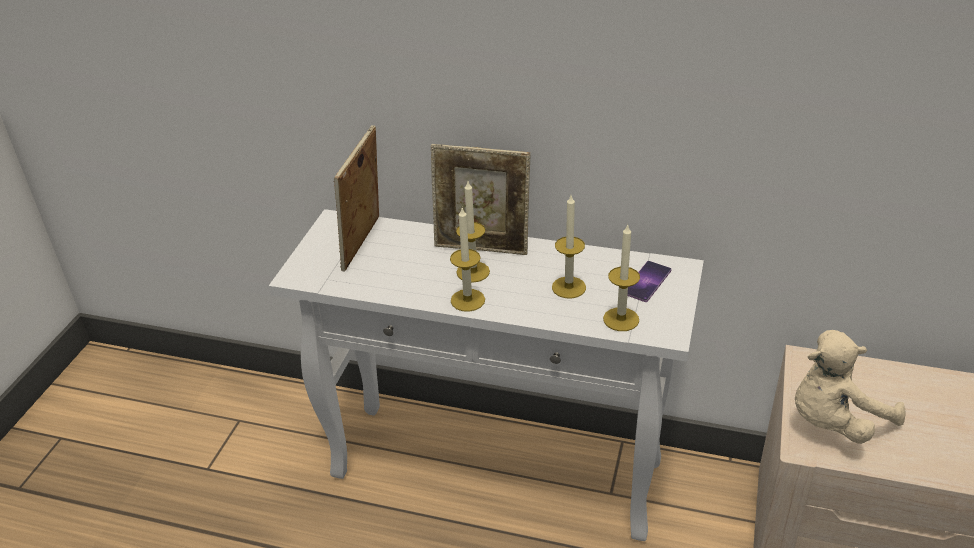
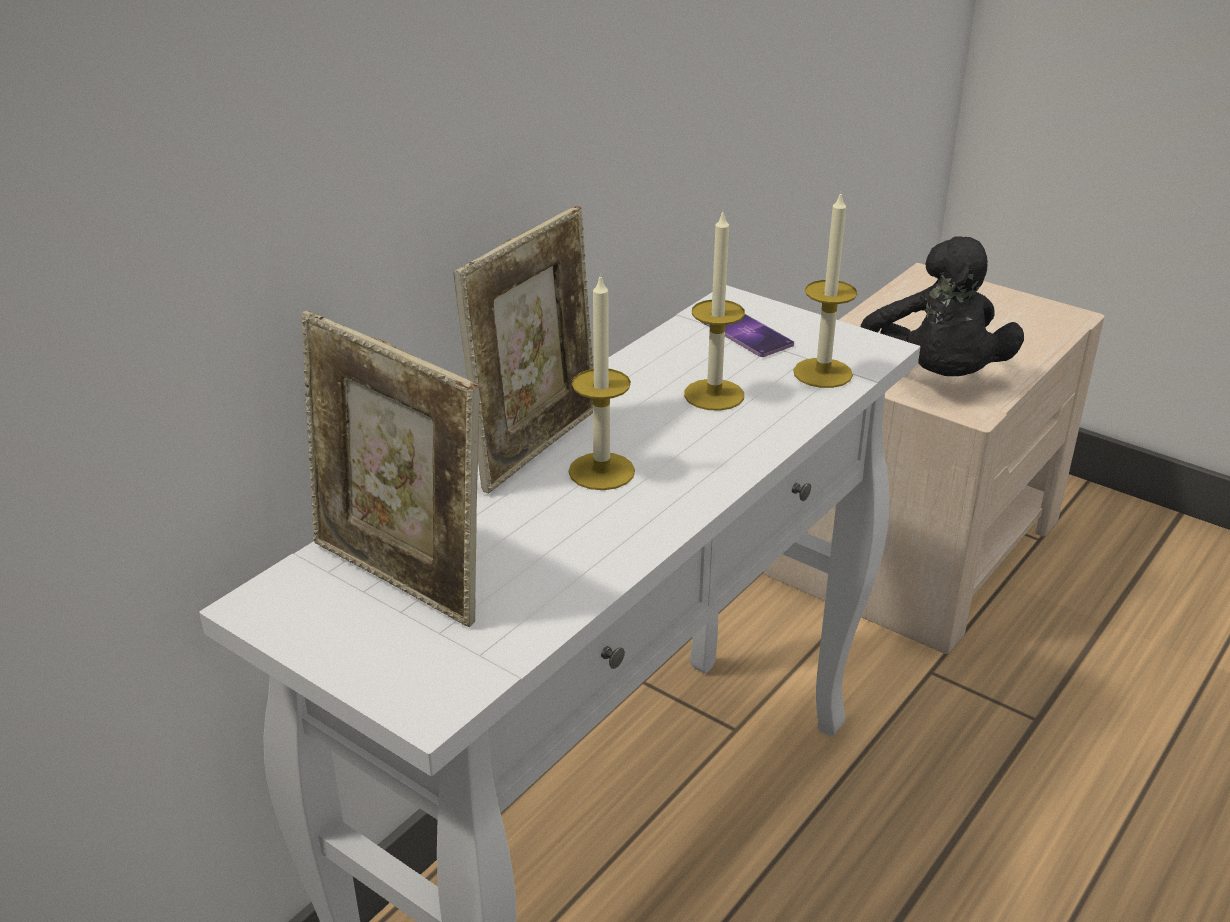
camera: 70 degrees left, 5 degrees down
candle [450,208,485,312] -> none
beige plush toy [795,330,906,444] -> black plush toy [861,236,1024,376]

